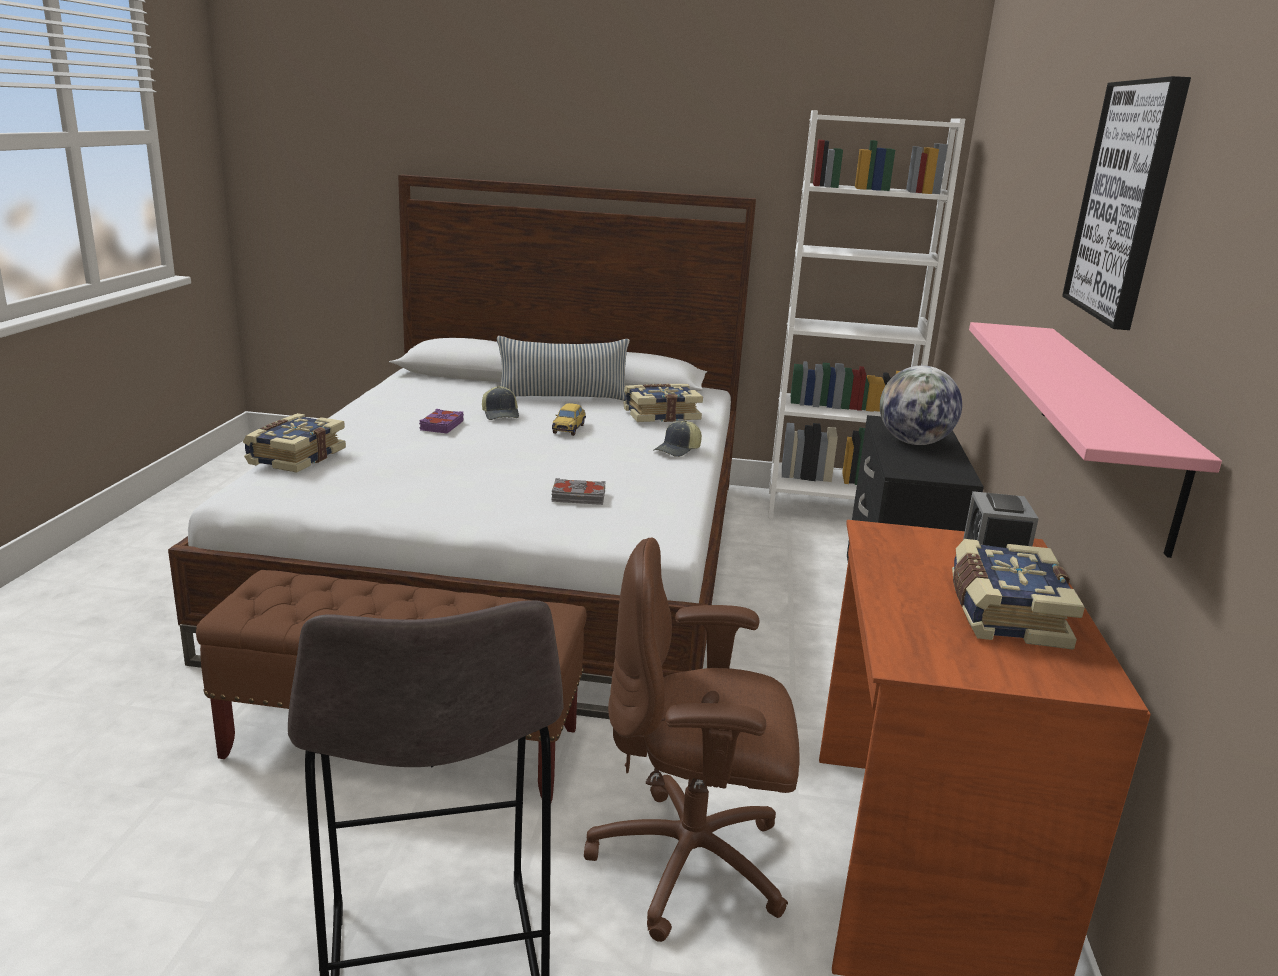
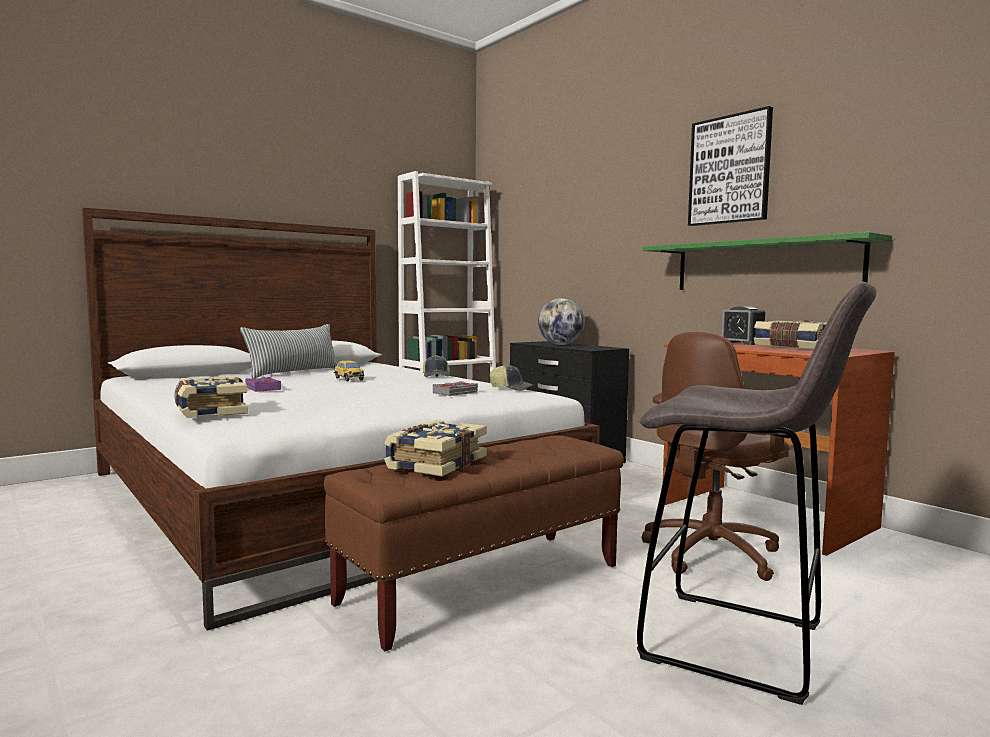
camera: 45 degrees left, 15 degrees down
cap [482,386,519,420] -> cap moved to [489,365,534,391]
book [623,383,703,422] -> book moved to [384,420,487,476]
pink shelf [969,322,1222,558] -> green shelf [643,232,892,290]

